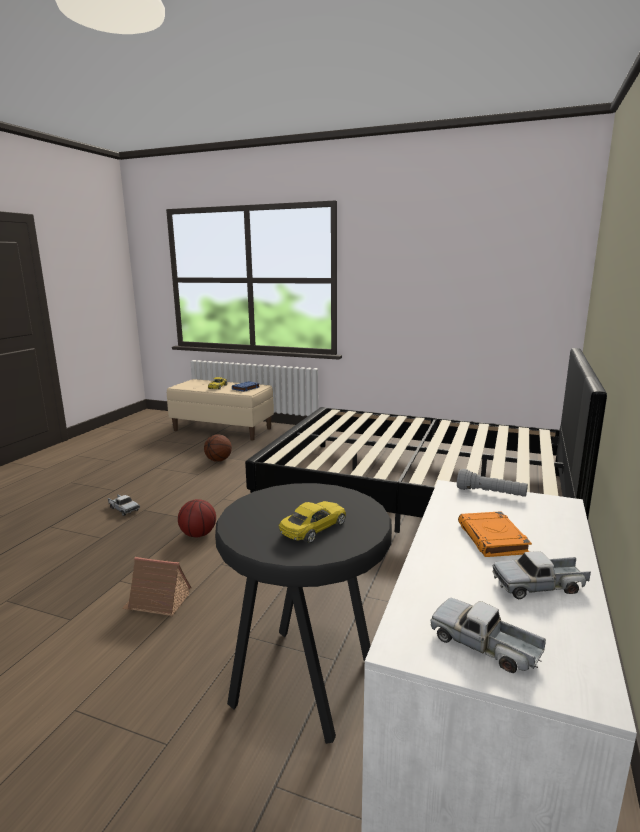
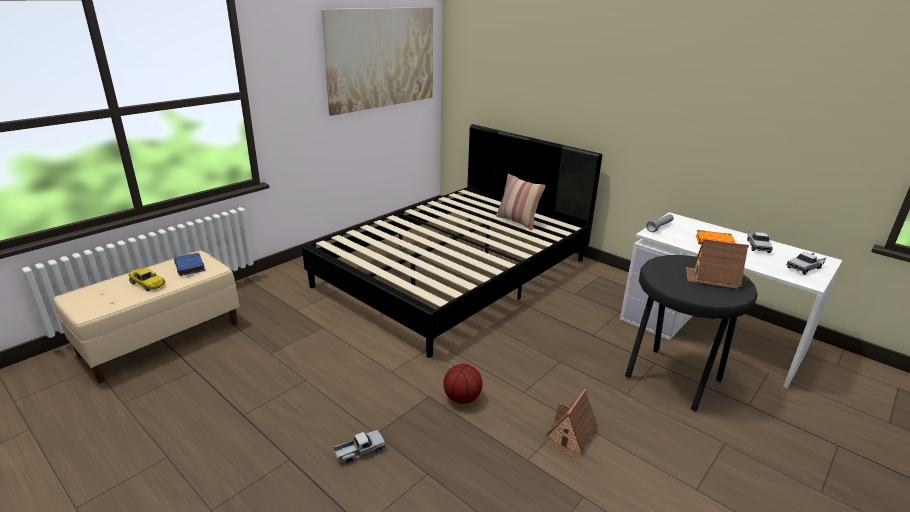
camera: 70 degrees left, 10 degrees up
basketball [204,434,232,462] -> none
yellow toy car [278,501,346,543] -> toy house [686,238,749,289]
none -> picture [321,7,433,116]
none -> pillow [496,174,546,230]

